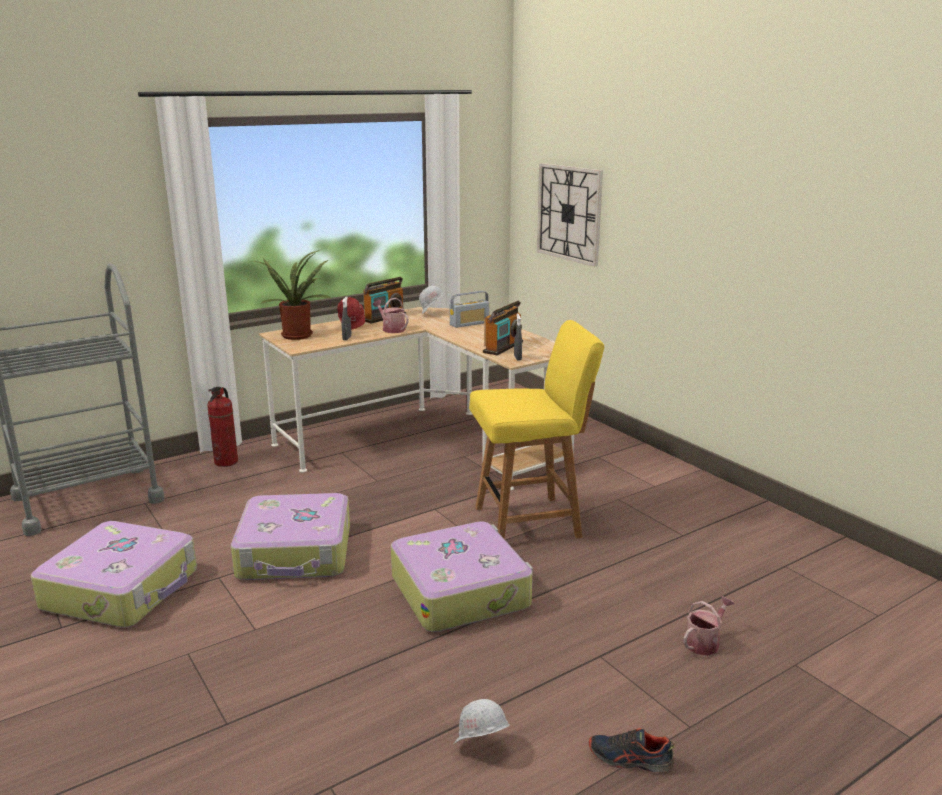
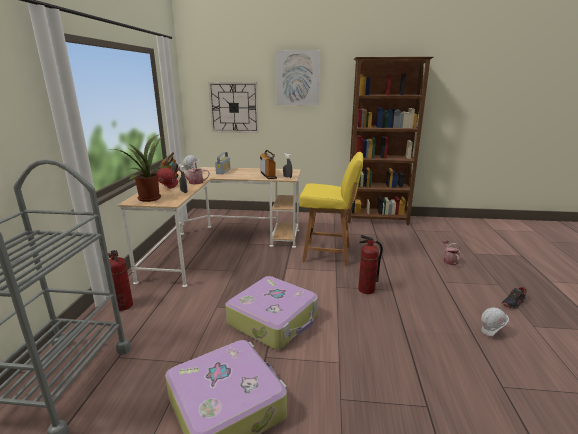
camera: 50 degrees left, 0 degrees up
suitcase [391,521,533,632] -> fire extinguisher [358,235,383,294]
yellow chair [469,320,604,539] -> yellow chair turned 75 degrees clockwise [299,152,363,266]
none -> picture [276,50,320,105]
none -> brown bookcase [347,57,434,225]

